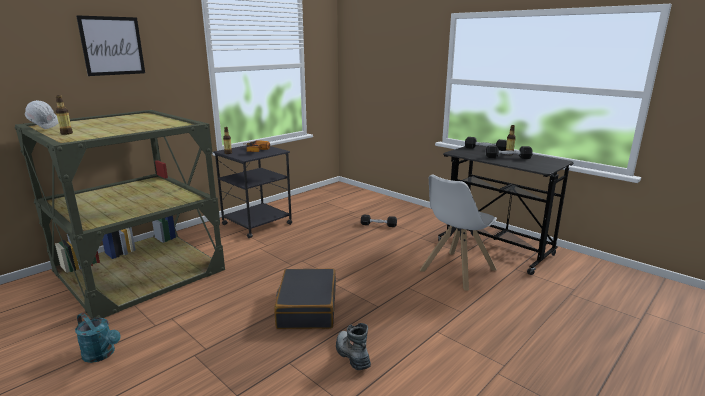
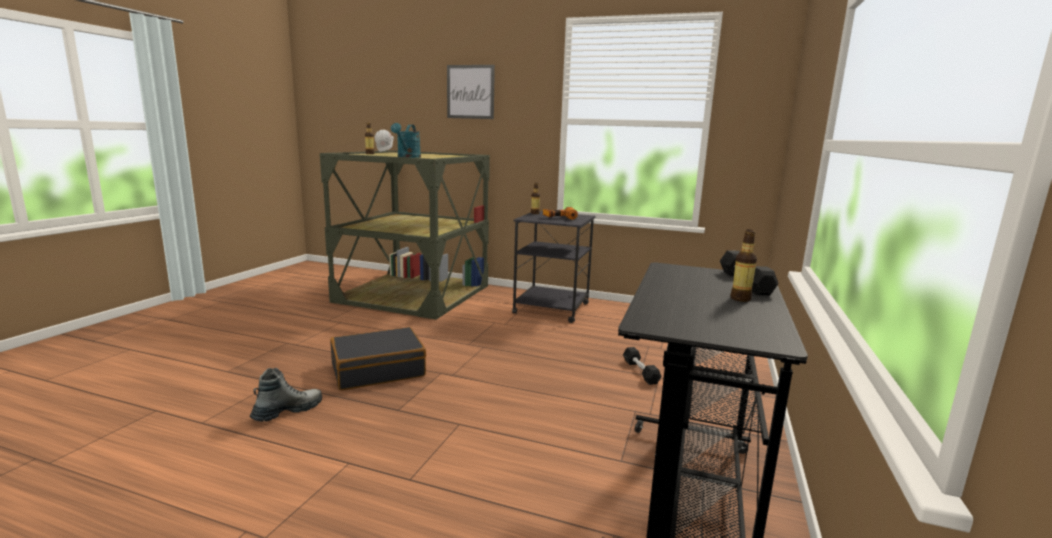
camera: 65 degrees right, 5 degrees down
turquoise watering can [75,313,121,363] -> turquoise watering can moved to [391,123,421,158]
chair [420,174,497,291] -> none
black dumbbell [486,145,533,159] -> none

